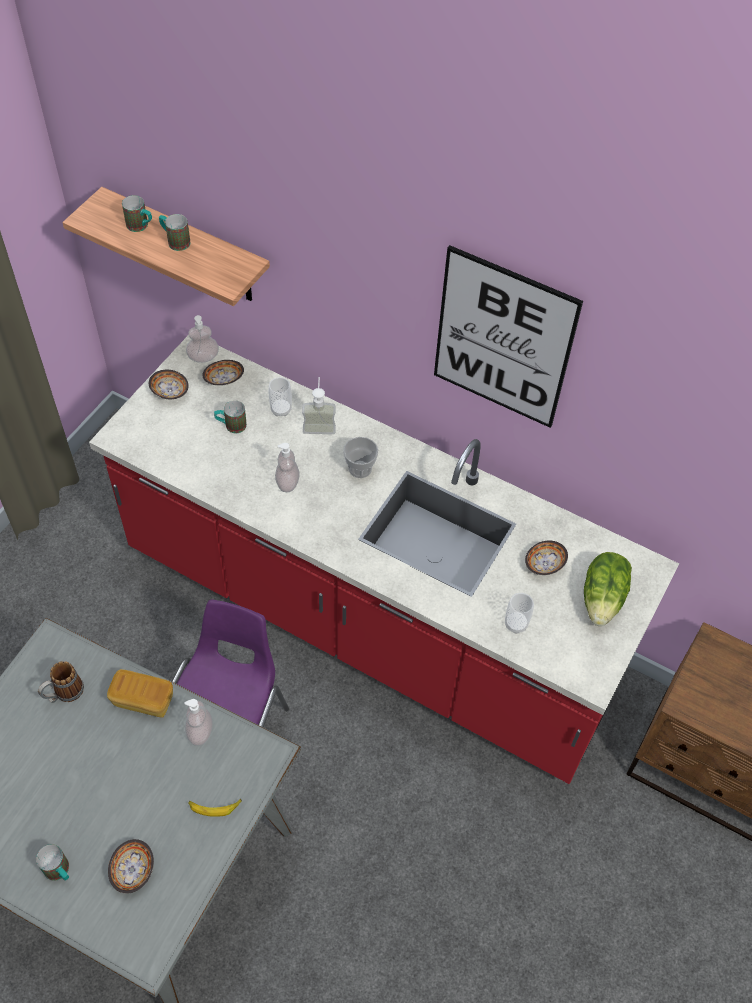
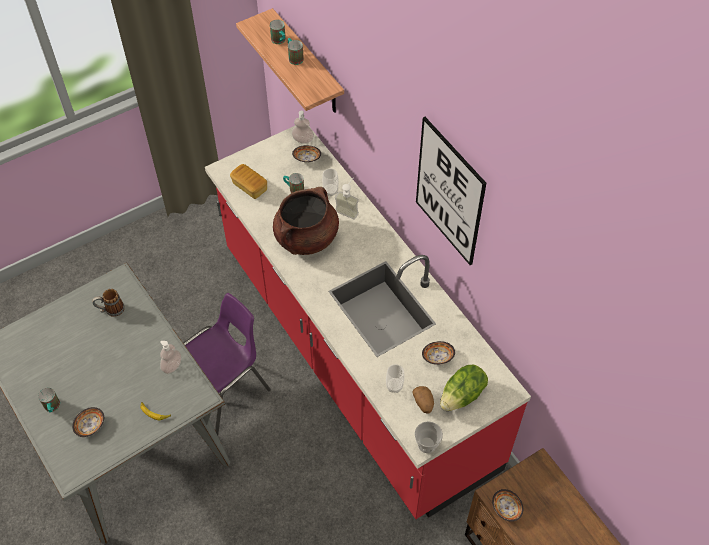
camera: 30 degrees right, 0 degrees up
bread [107,669,173,718] -> bread moved to [230,164,267,199]
bowl [149,370,189,399] -> bowl moved to [492,489,523,522]
soap dispenser [275,443,300,492] -> brown cooking pot [273,187,339,255]
cup [343,437,378,478] -> cup moved to [415,421,443,453]
none -> potato [413,386,434,414]

